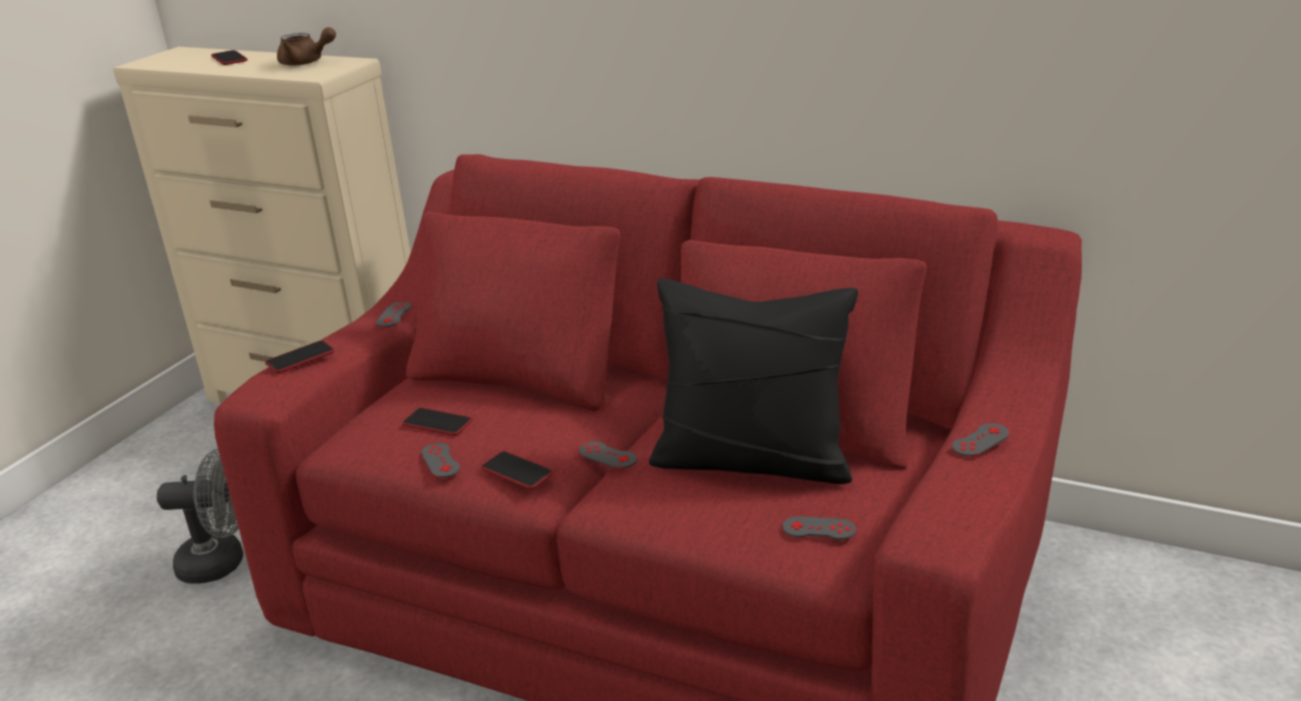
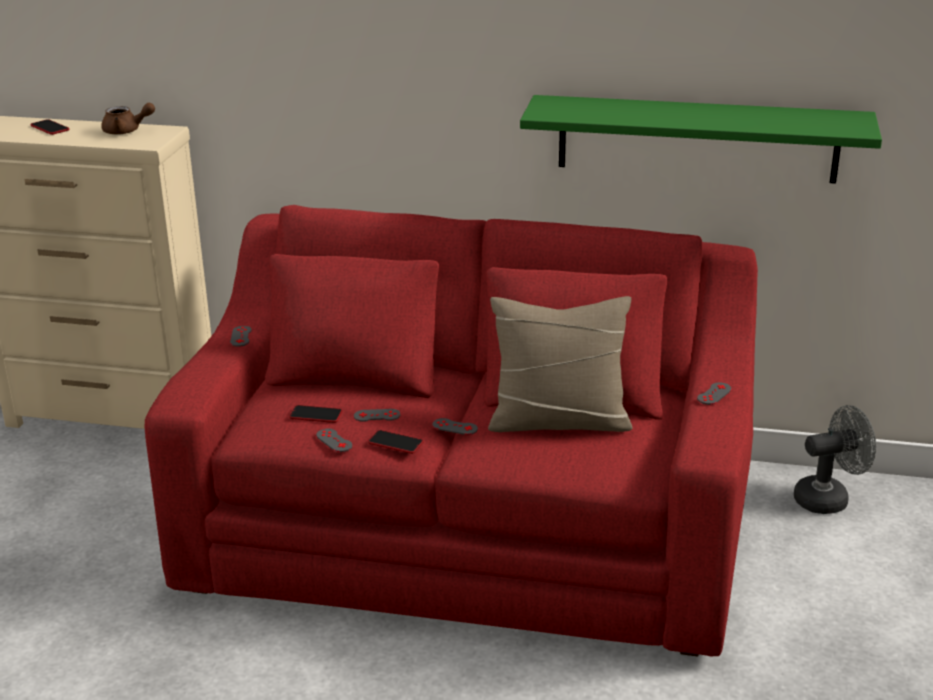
camera: 15 degrees left, 0 degrees up
grey fan [157,449,243,584] -> grey fan moved to [794,405,876,514]
phone [265,341,335,373] -> none
black pillow [649,279,858,484] -> beige pillow [488,296,632,432]
grey game controller [782,516,856,540] -> grey game controller moved to [354,409,400,422]
none -> green shelf [520,95,882,184]

